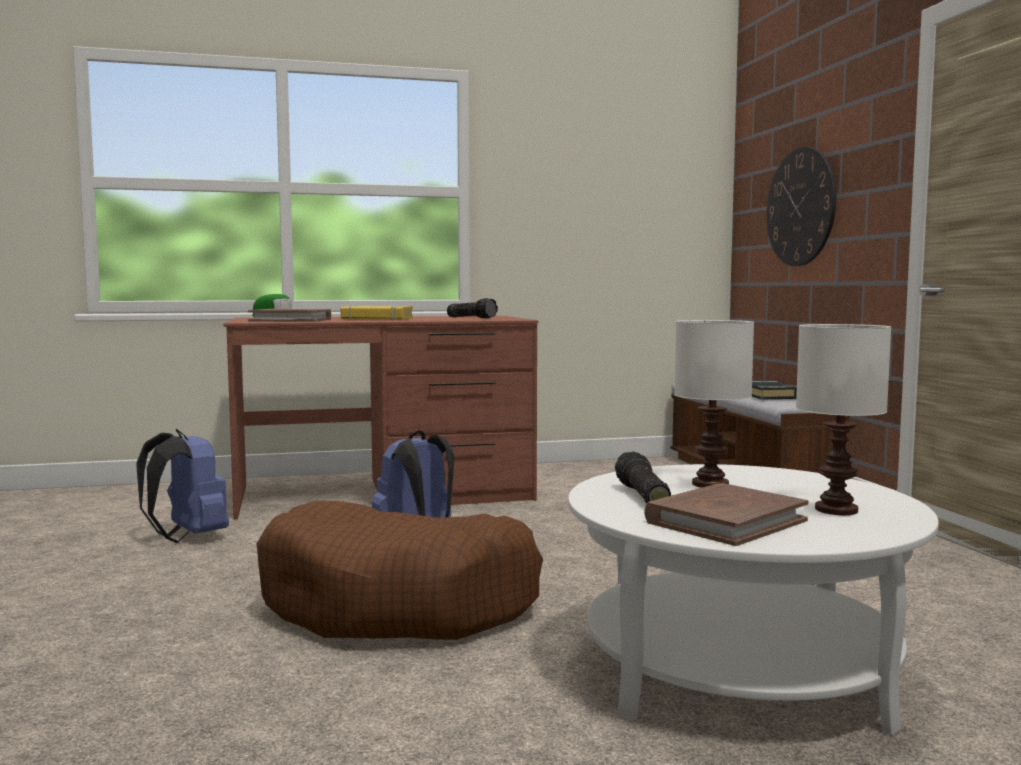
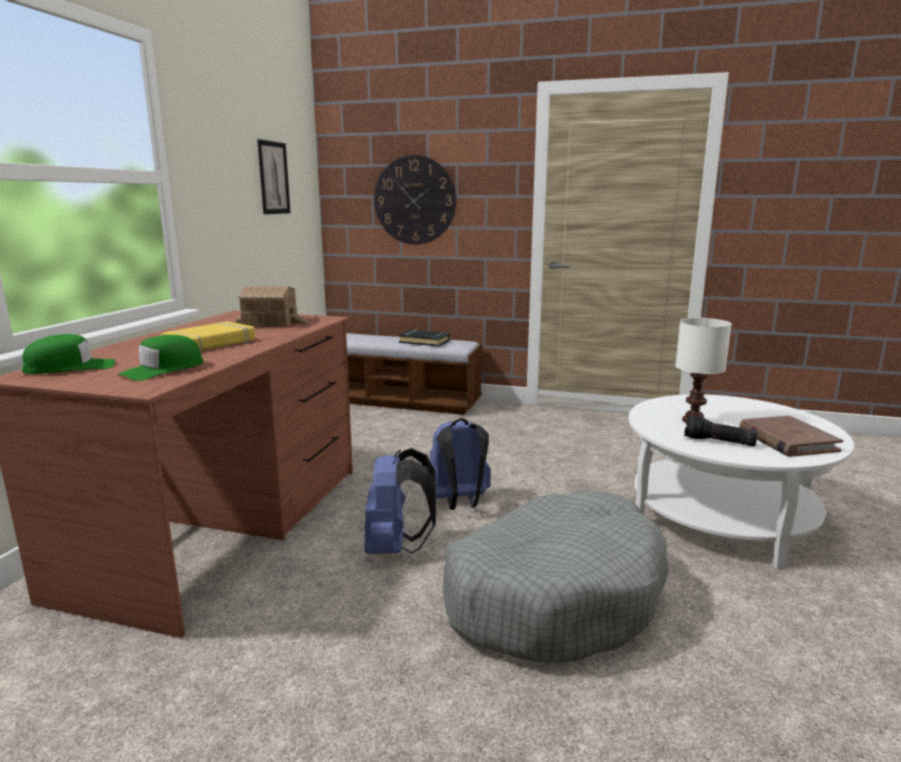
camera: 60 degrees left, 10 degrees up
blue backpack [136,429,229,543] -> blue backpack moved to [430,418,491,510]
brown book [248,309,331,322] -> green cap [117,335,203,381]
brown dog bed [257,501,543,640] -> grey dog bed [443,489,669,663]
flashlight [447,298,498,318] -> toy house [232,286,309,327]
white table lamp [796,324,891,515] -> none
none -> picture [257,139,291,214]

